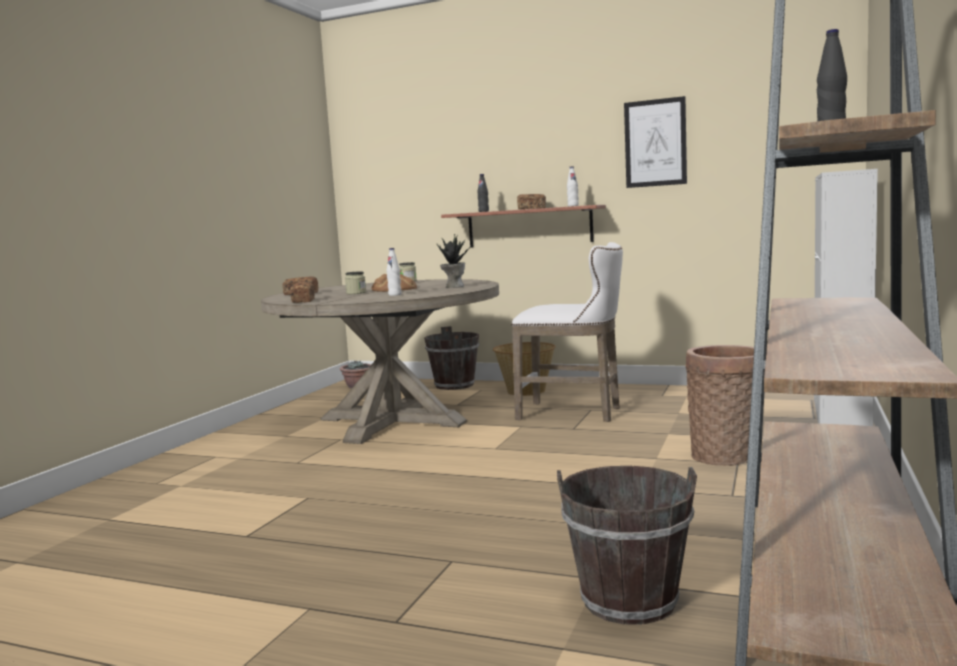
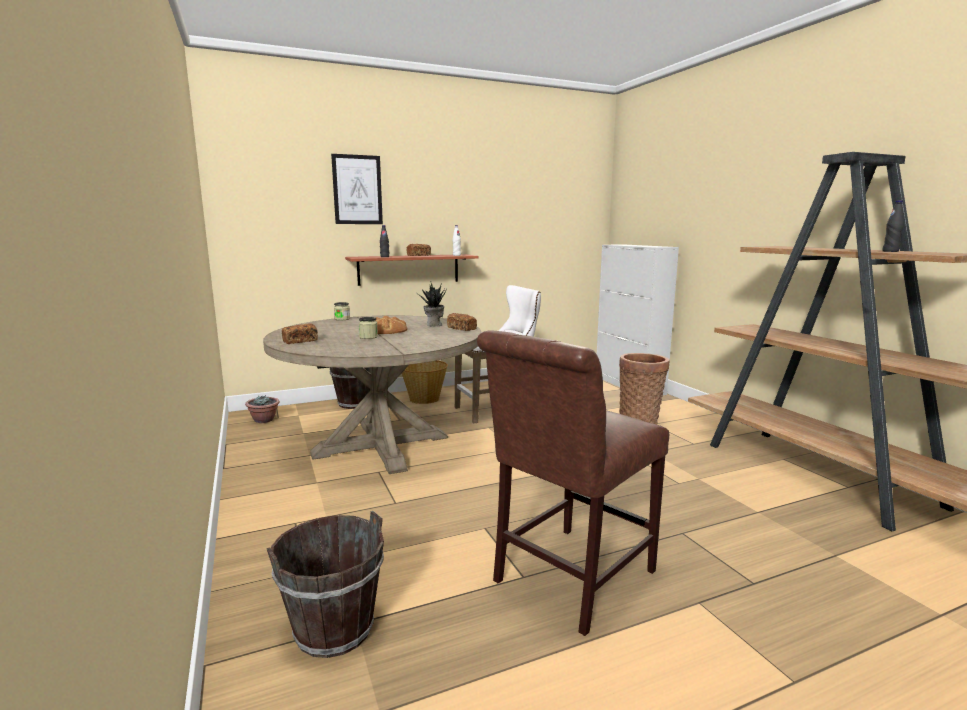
camera: 45 degrees left, 5 degrees up
bread [290,281,315,303] -> bread moved to [447,313,477,331]
white bottle [387,248,401,296] -> none
brown bucket [557,466,697,625] -> brown bucket moved to [267,511,384,658]
picture [624,96,687,188] -> picture moved to [331,154,383,224]
none -> brown chair [477,331,669,636]

